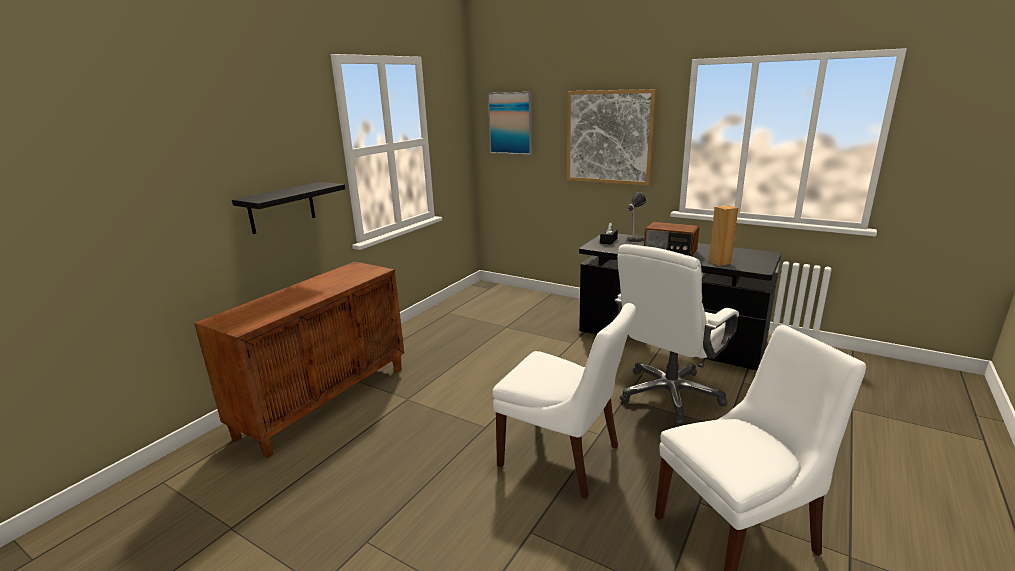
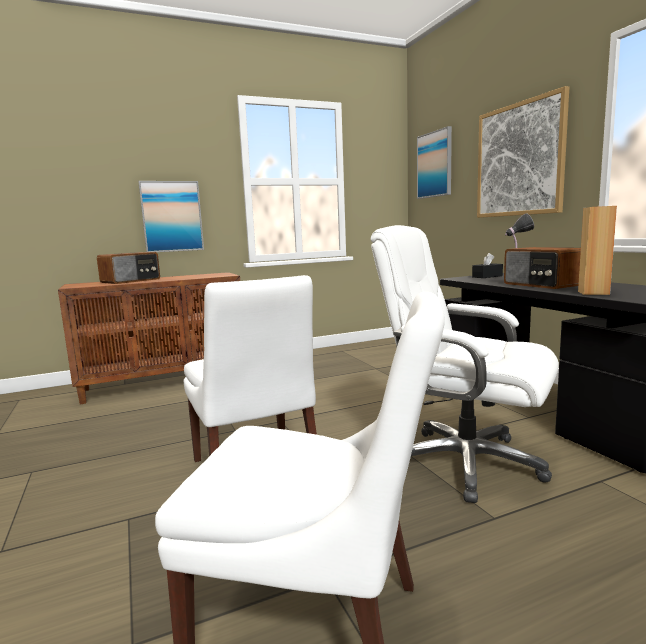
camera: 35 degrees right, 10 degrees down
black shelf [232,182,345,234] -> picture [138,181,204,252]
white office chair [614,244,739,425] -> white office chair turned 45 degrees clockwise [371,225,559,503]
none -> radio [97,252,160,284]

